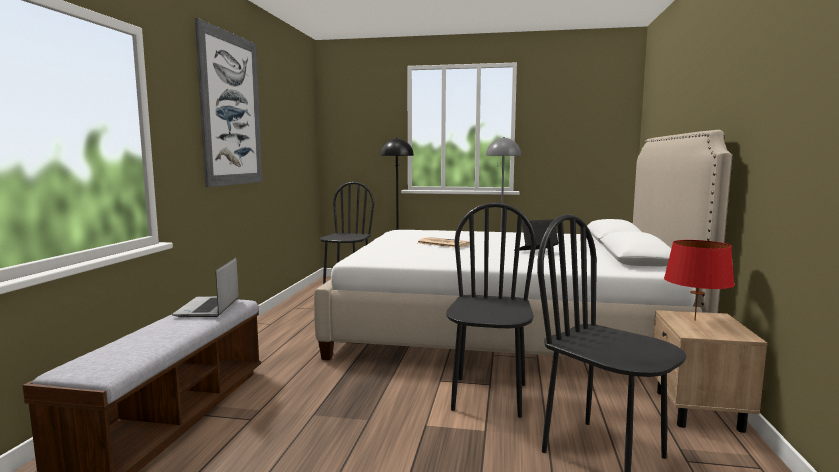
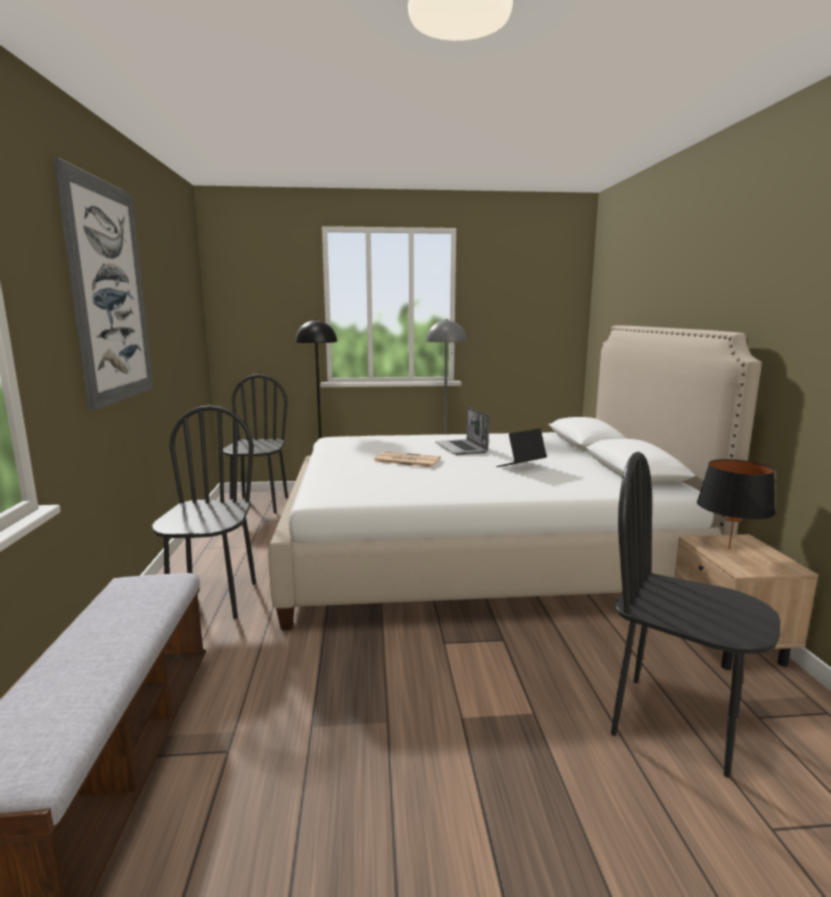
camera: 15 degrees left, 5 degrees up
laptop [172,258,239,317] -> laptop moved to [435,407,489,455]
black chair [446,202,536,418] -> black chair moved to [152,405,256,619]
red table lamp [664,240,735,321] -> black table lamp [697,459,776,549]

